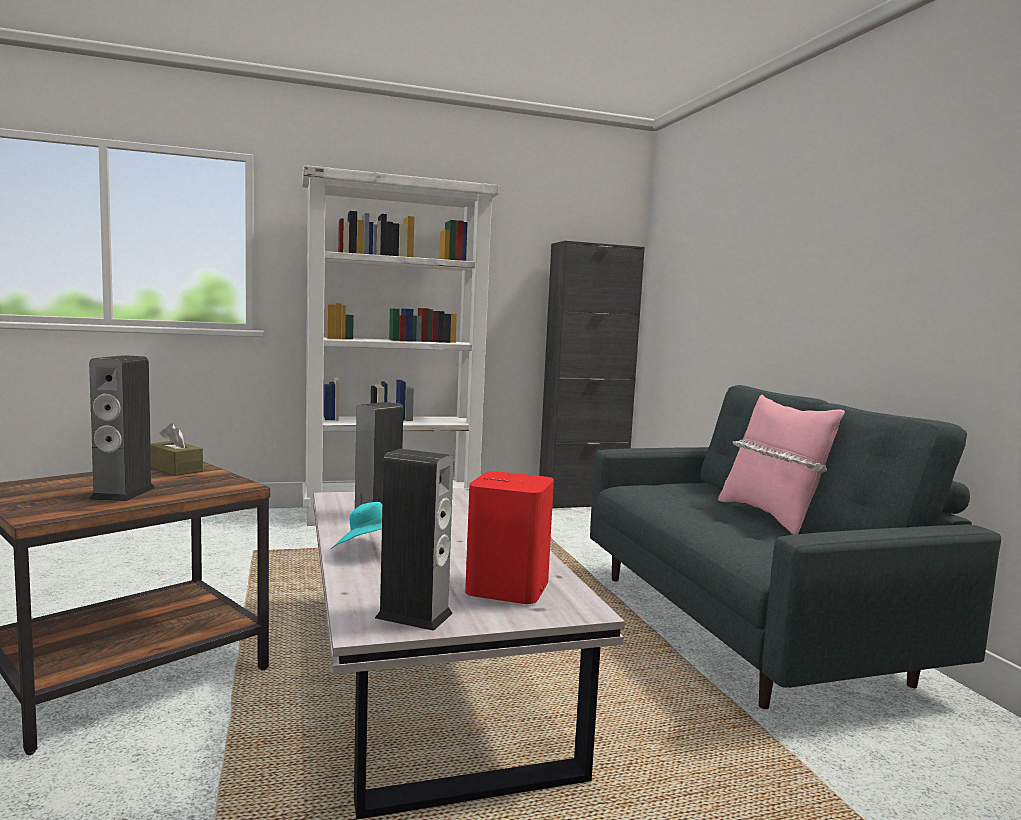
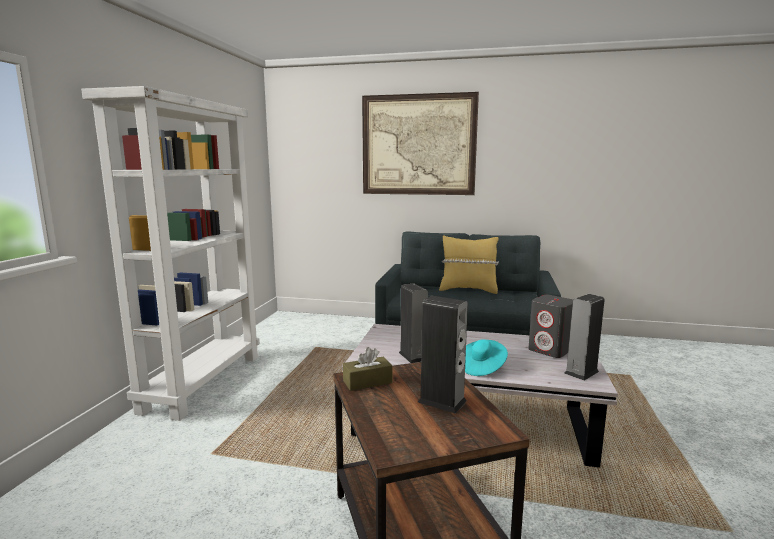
camera: 60 degrees left, 5 degrees up
red speaker [465,471,554,604] -> grey speaker [528,295,573,358]
black cabinet [539,241,645,508] -> none
pink pillow [718,395,845,535] -> yellow pillow [439,235,499,294]
none -> picture [362,92,479,195]

